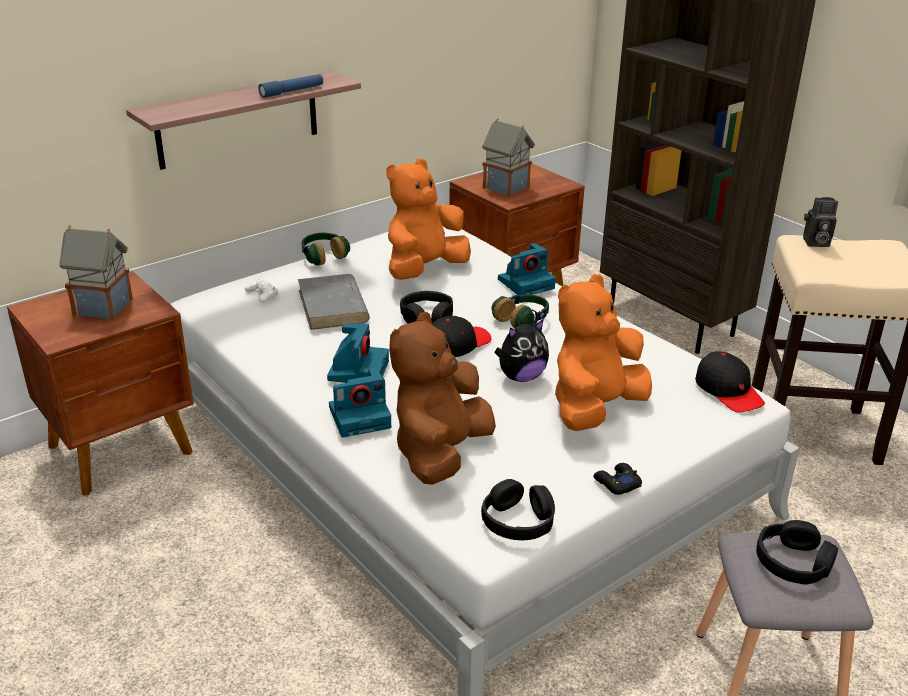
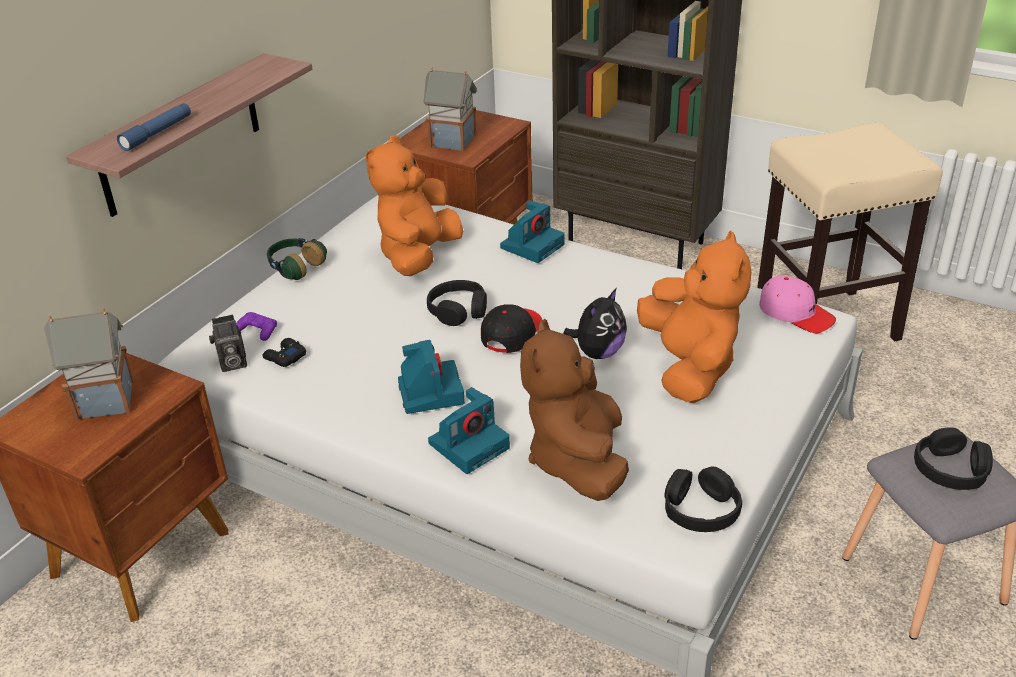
camera: 20 degrees left, 5 degrees up
white game controller [245,278,278,303] -> purple game controller [236,312,277,341]
blue flashlight [258,74,323,98] -> blue flashlight moved to [117,103,191,151]
grey book [298,274,370,330] -> none
headphones [492,295,549,328] -> none
orange plush toy [555,274,652,431] -> orange plush toy turned 150 degrees clockwise [637,231,751,403]
black game controller [593,463,642,495] -> black game controller moved to [262,338,306,367]
black cap [695,351,765,413] -> pink cap [759,275,836,333]
camera [803,197,838,247] -> camera moved to [209,314,247,372]

